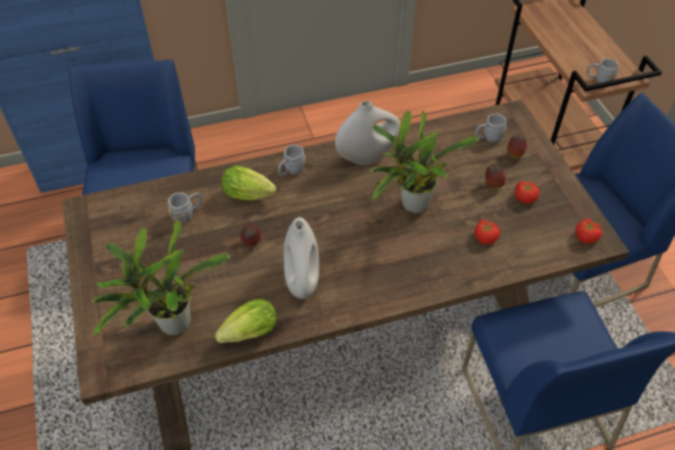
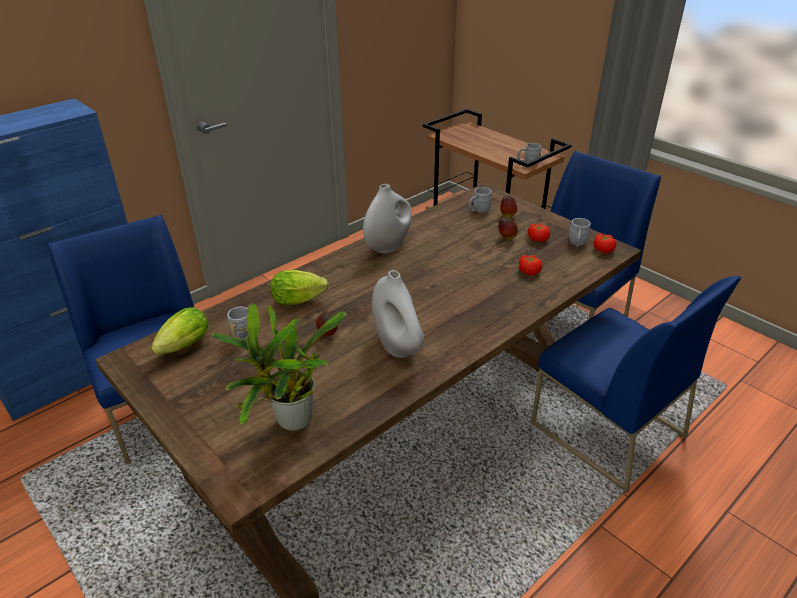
camera: 25 degrees left, 15 degrees down
lettuce [215,299,277,343] -> lettuce moved to [151,307,208,354]
grey mug [278,145,306,176] -> grey mug moved to [569,218,591,247]
potted plant [370,110,479,213] -> none

